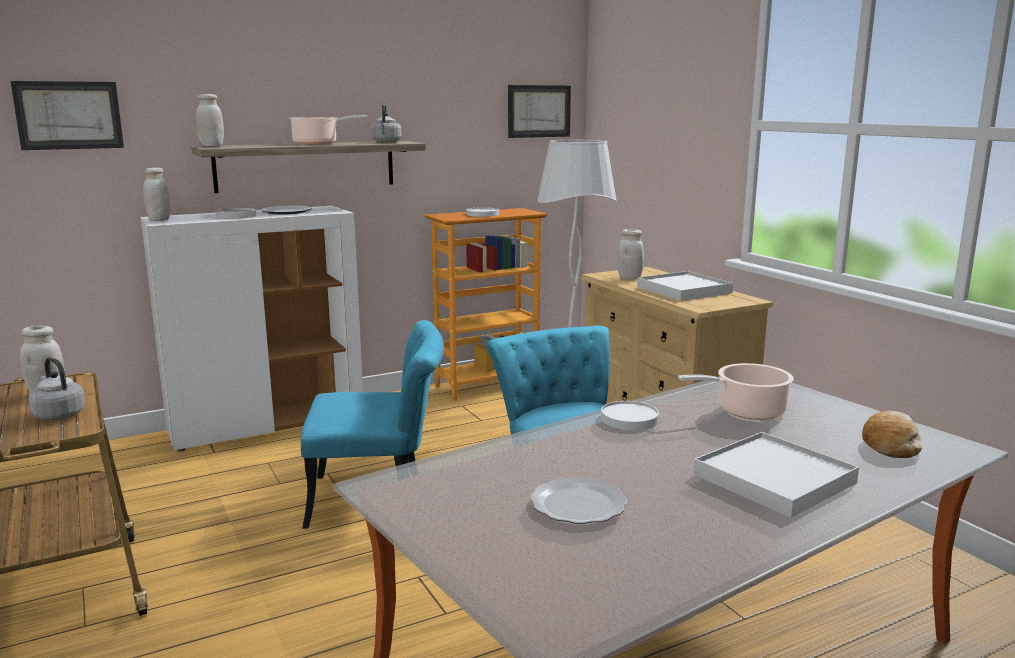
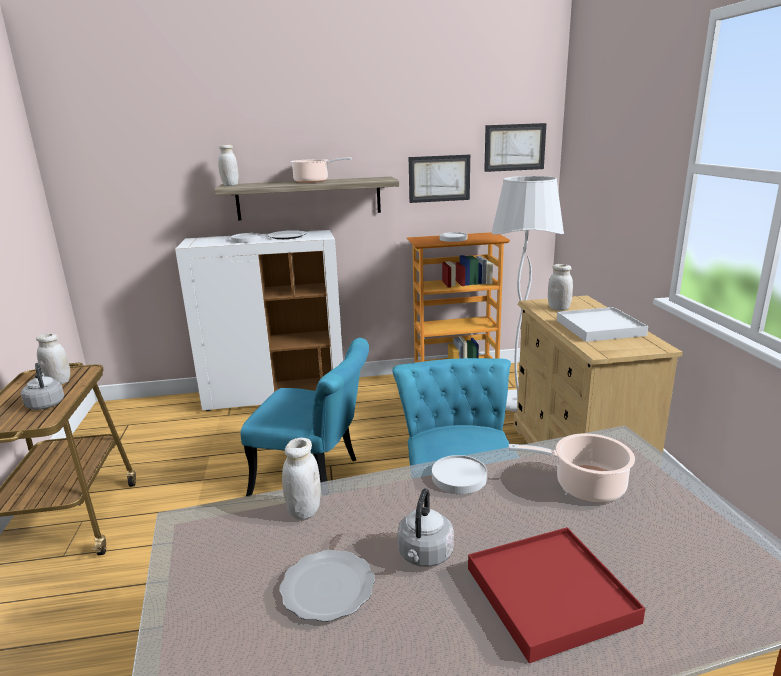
camera: 20 degrees right, 5 degrees up
picture [10,81,124,150] -> picture moved to [409,155,470,203]
white jar [143,168,171,221] -> white jar moved to [282,438,321,520]
grey kettle [371,104,402,143] -> grey kettle moved to [397,488,454,567]
white tray [693,432,859,518] -> red tray [468,527,645,663]
bread [862,410,923,458] -> none

